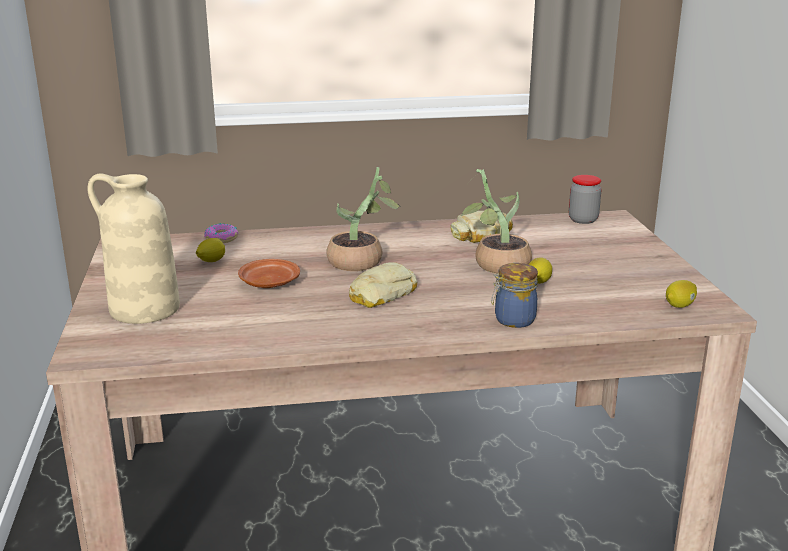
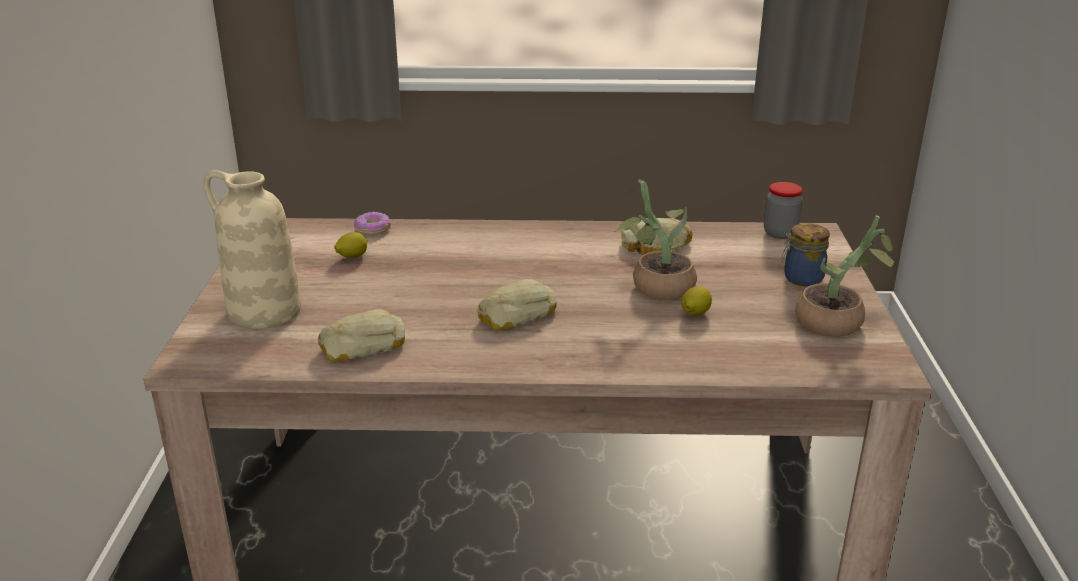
camera: 10 degrees right, 5 degrees up
brown plate [238,259,300,288] -> none
potted plant [326,167,400,271] -> potted plant moved to [795,215,896,337]
jar [491,263,538,328] -> jar moved to [781,223,830,287]
lemon [666,280,697,308] -> none
none -> bread [318,309,405,362]

